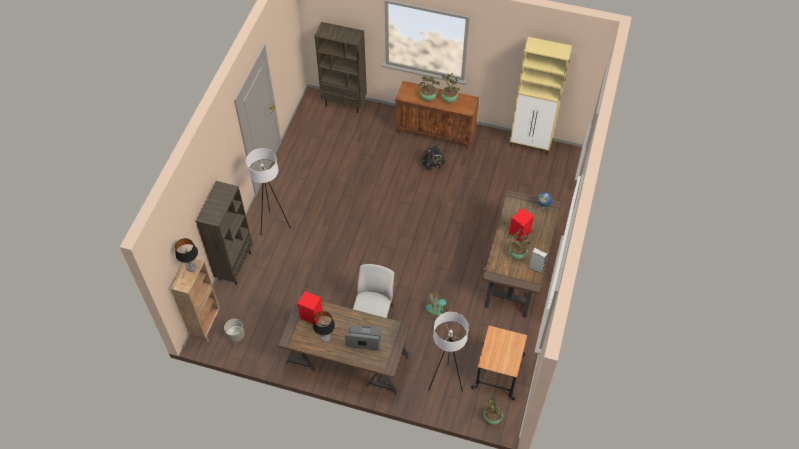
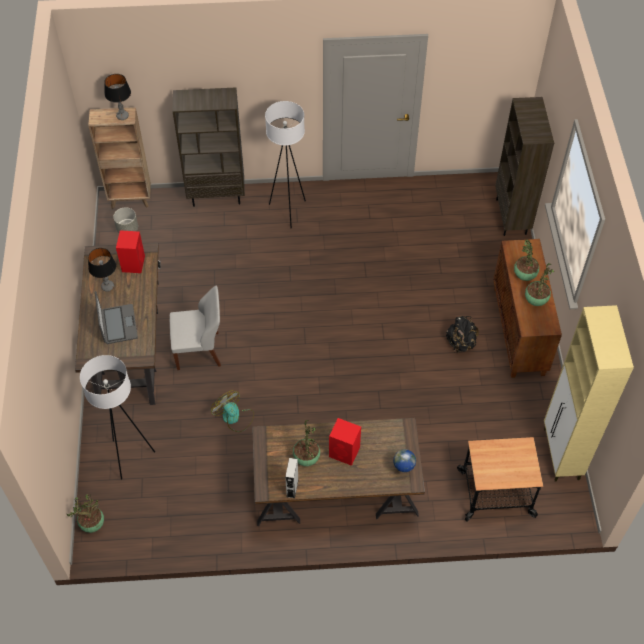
camera: 70 degrees right, 0 degrees up
cart [471,325,527,400] -> cart moved to [457,437,543,521]

